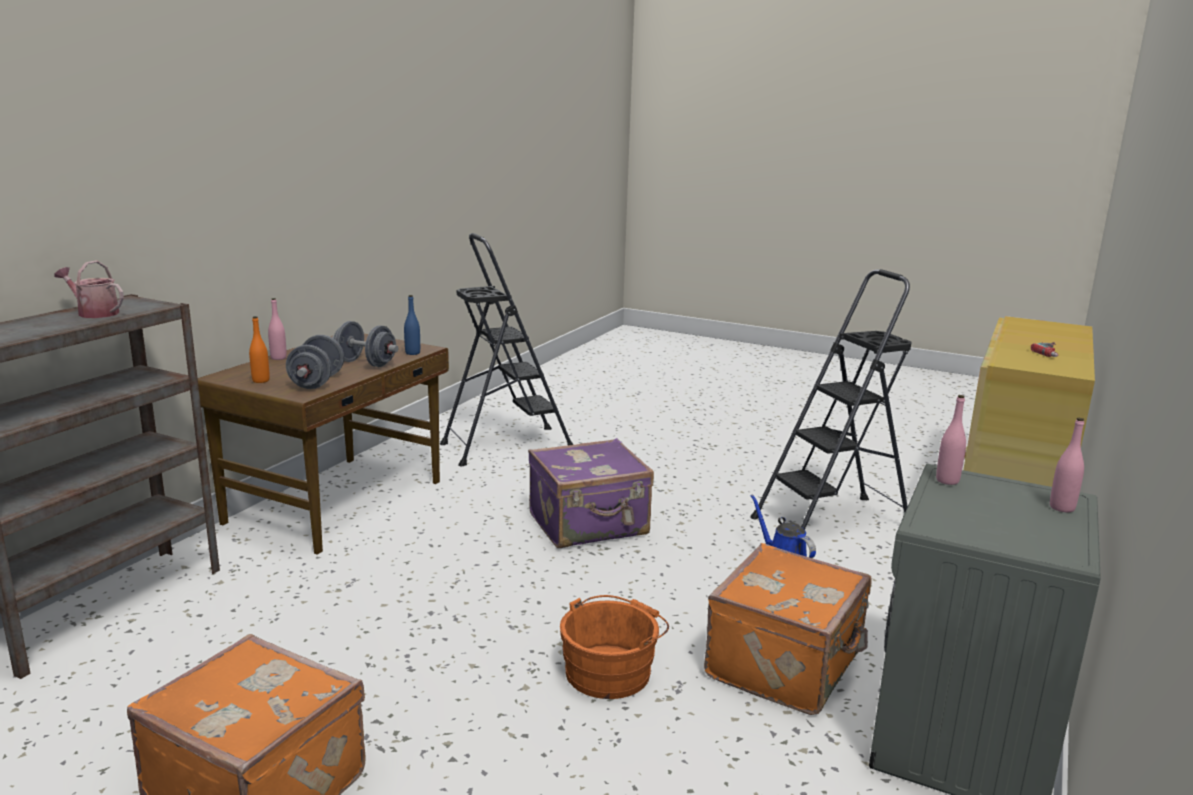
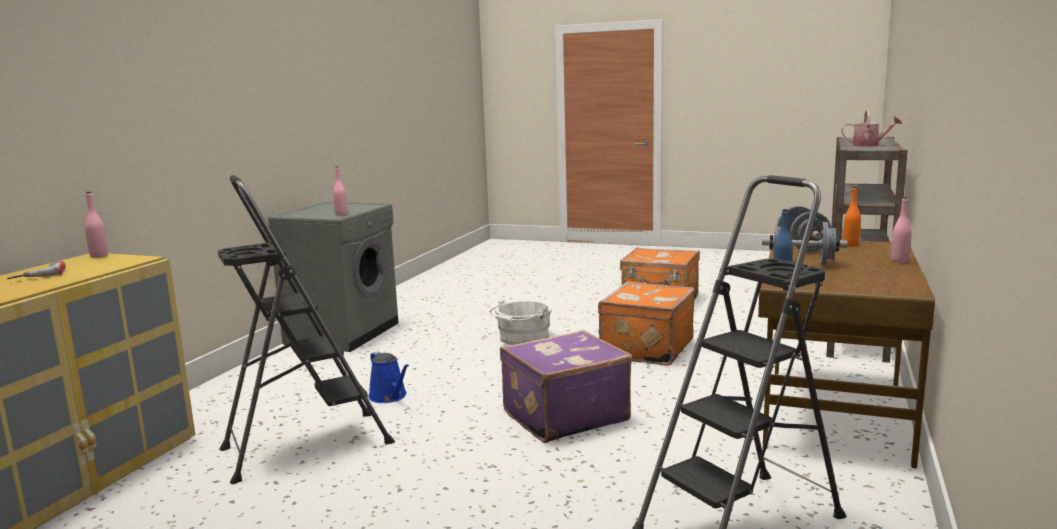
camera: 175 degrees right, 5 degrees down
orange bucket [560,595,669,699] -> white bucket [489,299,552,345]
orange suitcase [704,543,872,715] -> orange suitcase moved to [598,281,695,365]
pink bottle [1050,418,1084,512] -> pink bottle moved to [85,192,108,258]

